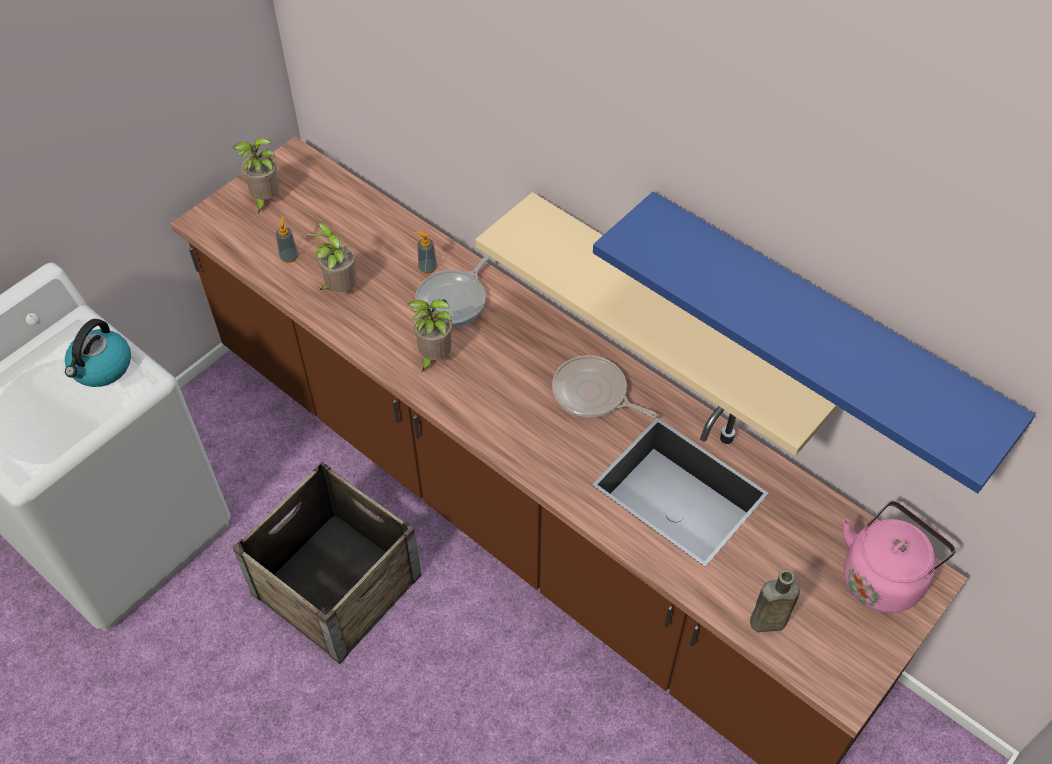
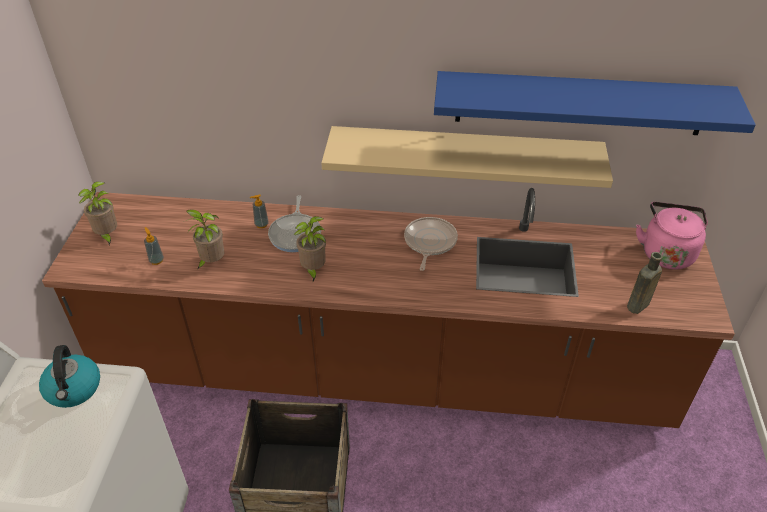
camera: 35 degrees left, 10 degrees down
frying pan [552,355,657,418] -> frying pan turned 105 degrees clockwise [404,217,458,271]

